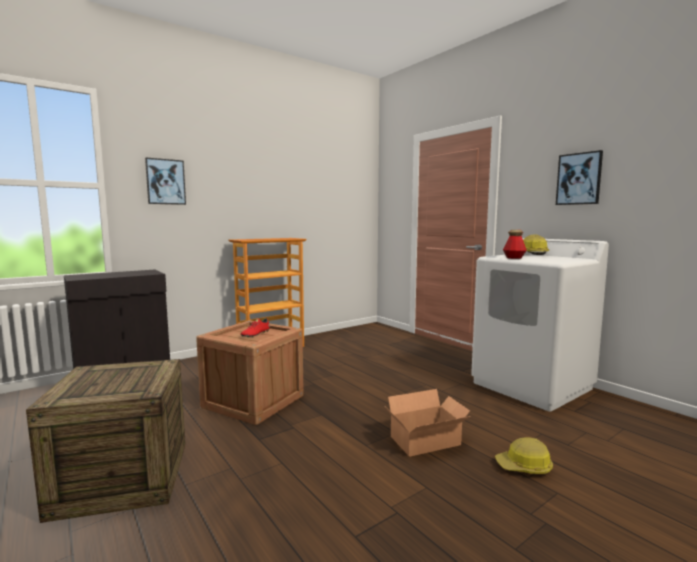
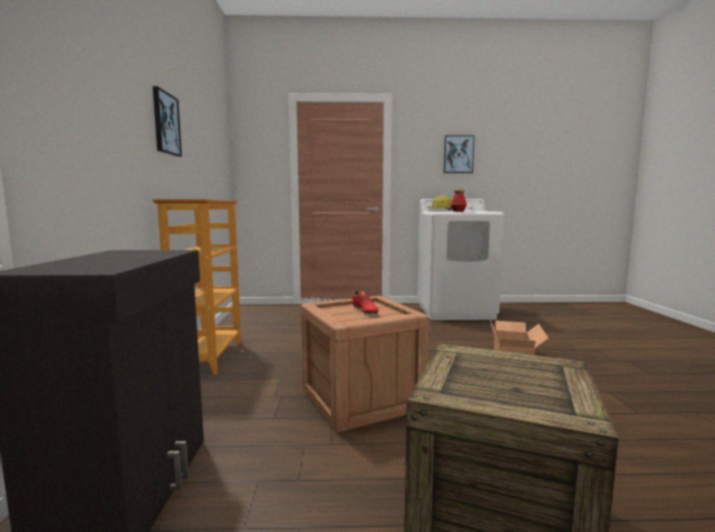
camera: 55 degrees left, 0 degrees up
picture [145,158,186,205] -> picture moved to [153,86,182,157]
hard hat [495,437,553,474] -> none

